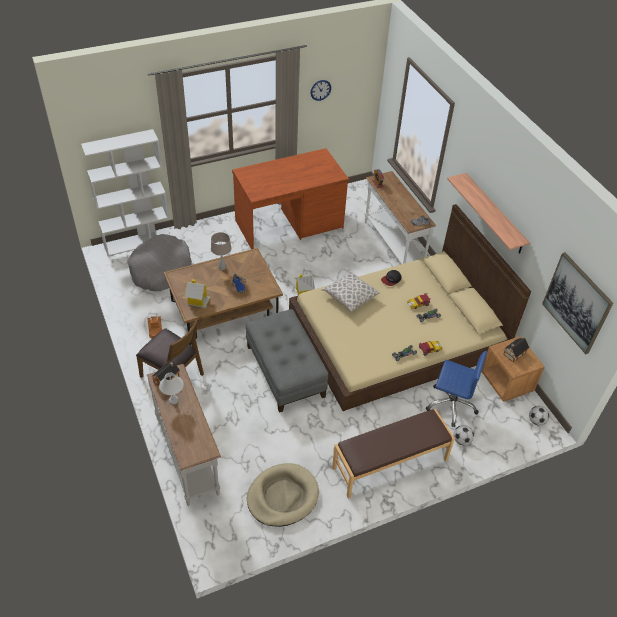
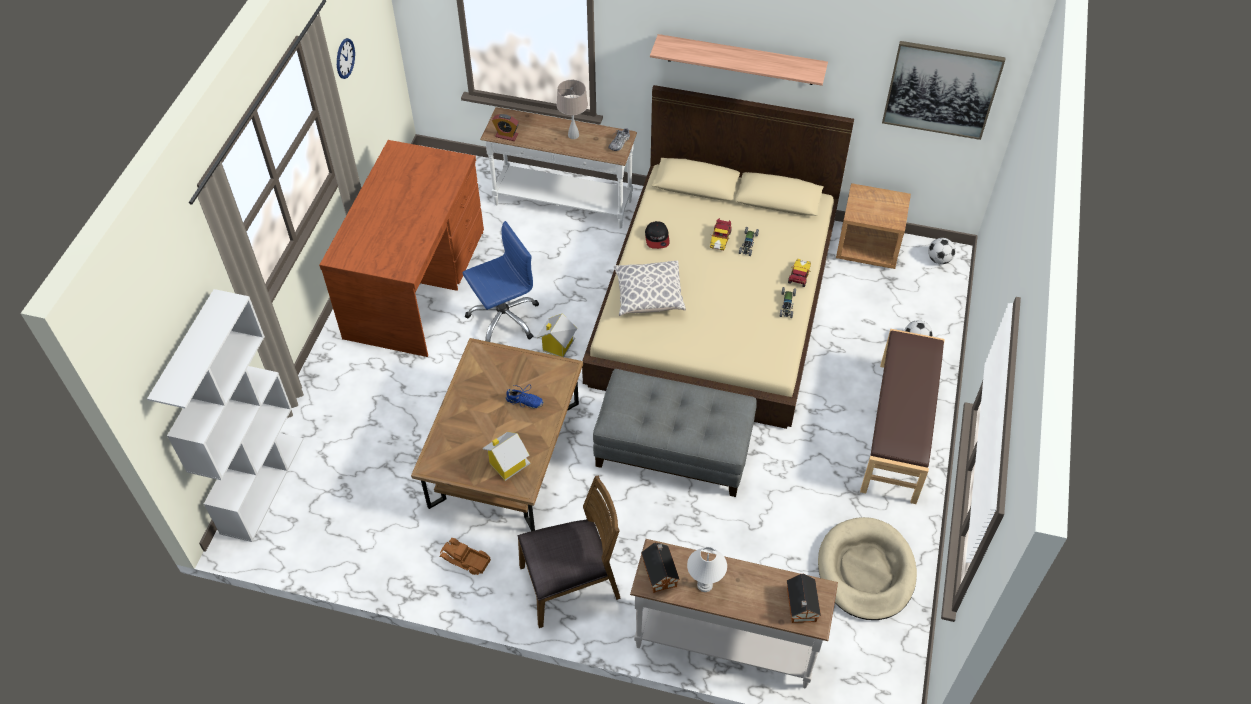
camera: 50 degrees left, 5 degrees up
grey dog bed [128,234,192,291] -> none
beige table lamp [211,232,231,270] -> beige table lamp moved to [557,80,588,139]
blue office chair [426,351,487,427] -> blue office chair moved to [462,221,539,342]
toy house [503,338,529,363] -> toy house moved to [787,574,821,623]

